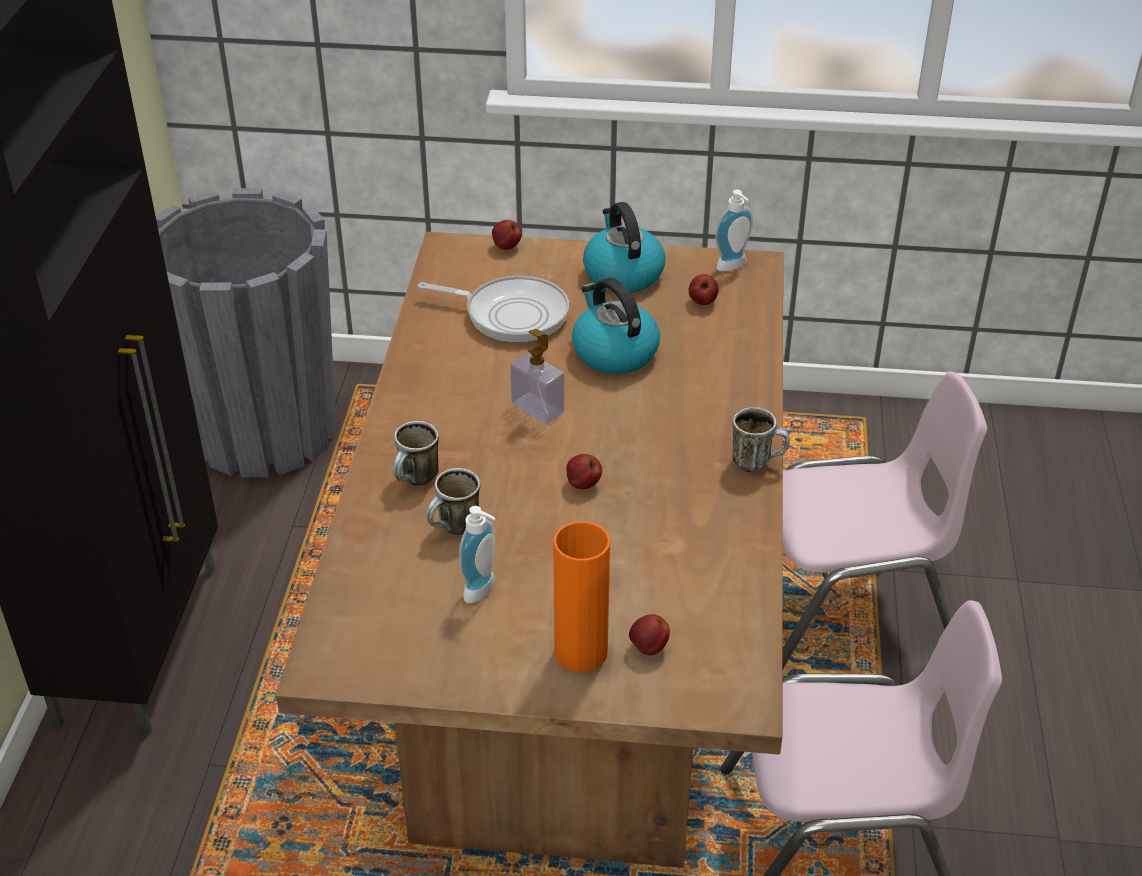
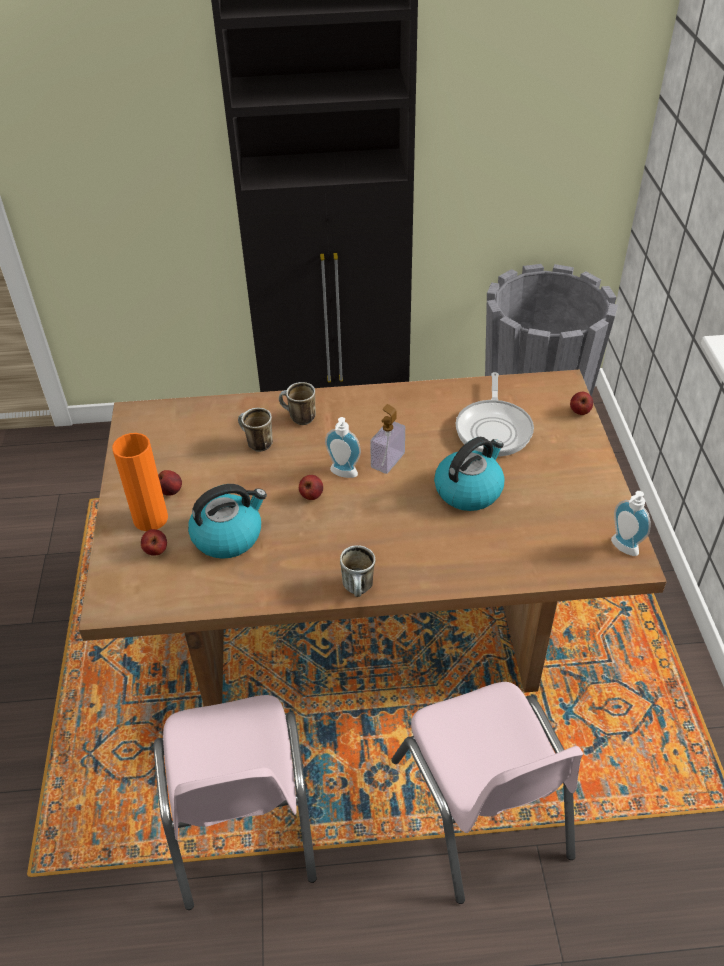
camera: 80 degrees right, 5 degrees up
soap dispenser [459,506,496,603] -> soap dispenser moved to [325,417,361,478]
kettle [583,202,666,293] -> kettle moved to [188,484,267,559]
apple [689,274,718,305] -> apple moved to [158,470,182,496]

